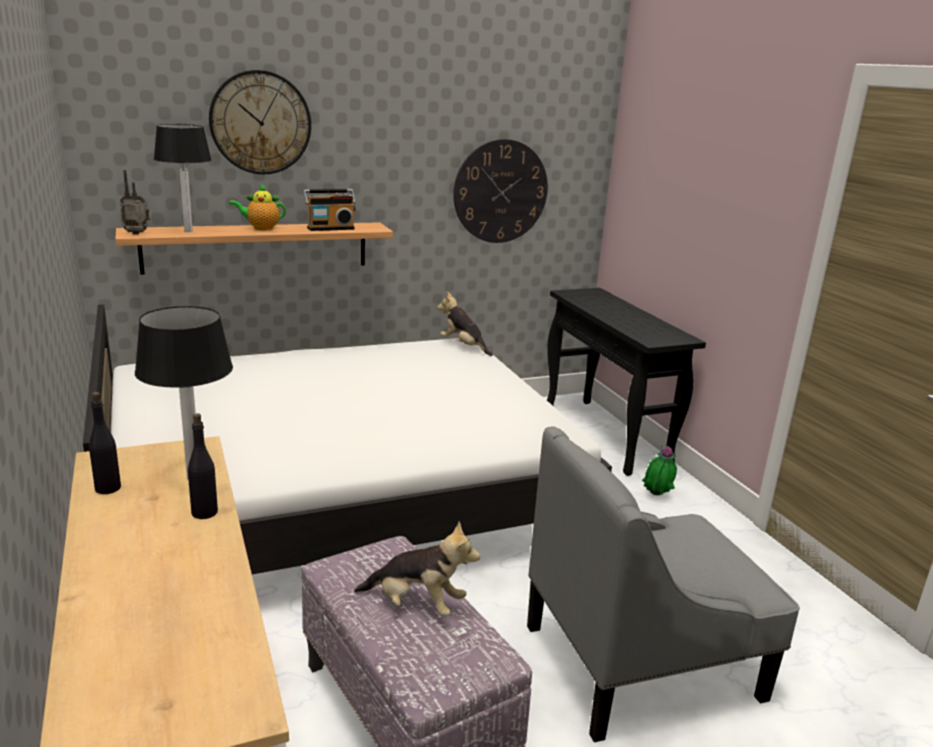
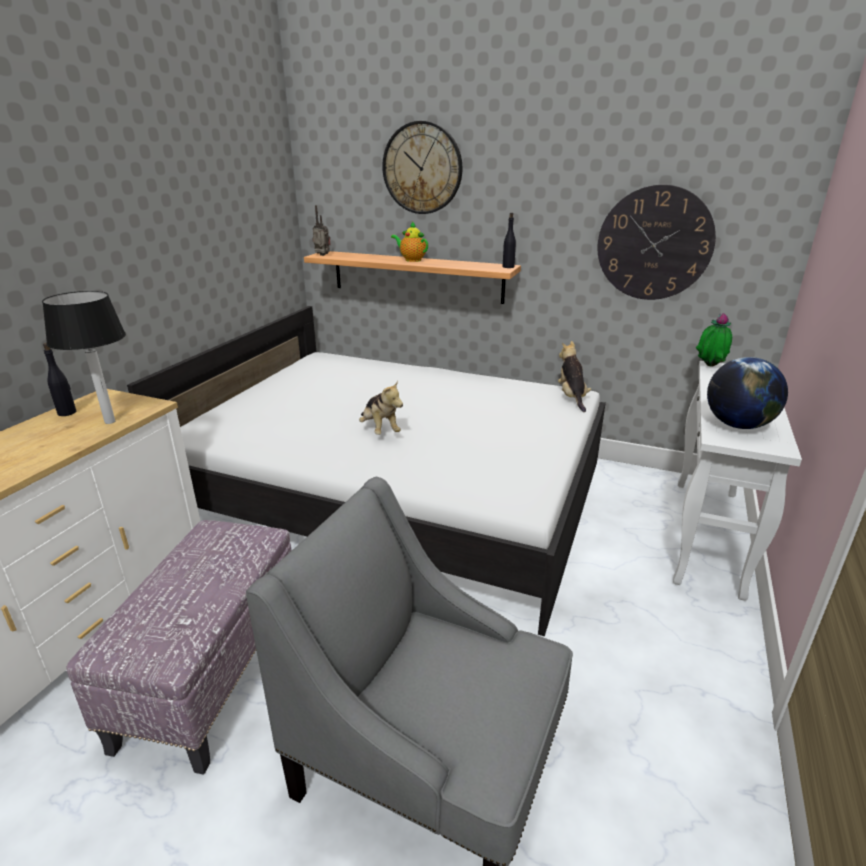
camera: 45 degrees right, 5 degrees up
table lamp [154,124,212,232] -> none
black bottle [188,413,218,519] -> black bottle moved to [503,213,516,268]
radio [303,189,356,231] -> none
plush toy [354,521,480,616] -> plush toy moved to [359,380,403,435]
black console table [547,288,706,476] -> white console table [673,361,802,600]
potted plant [642,446,677,496] -> potted plant moved to [696,313,732,367]
none -> globe [707,357,788,429]

